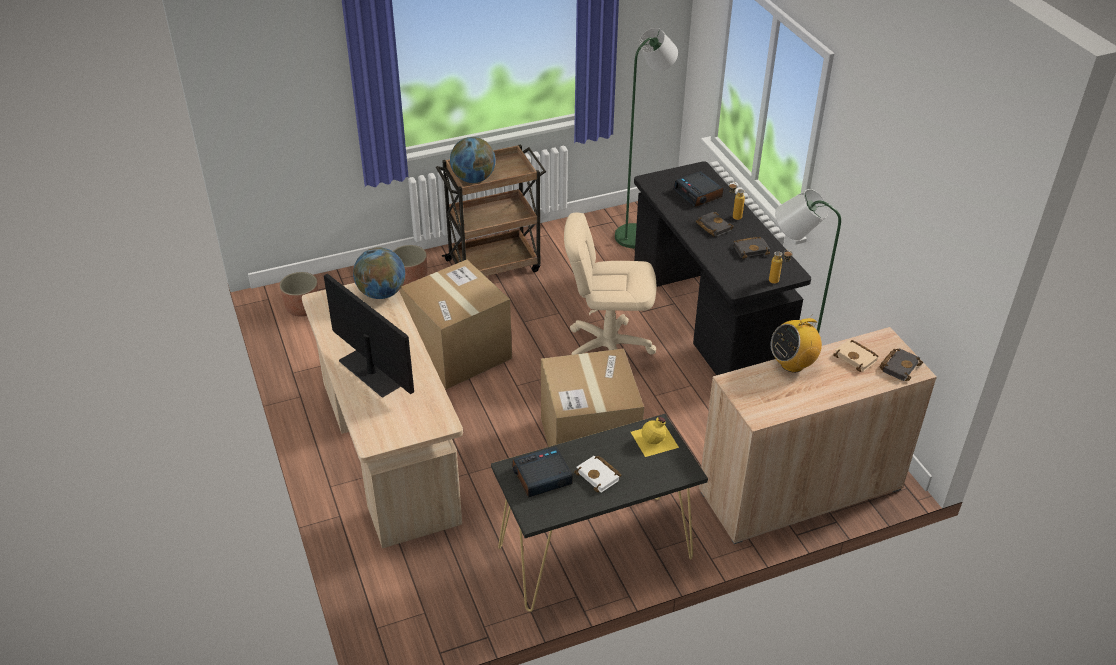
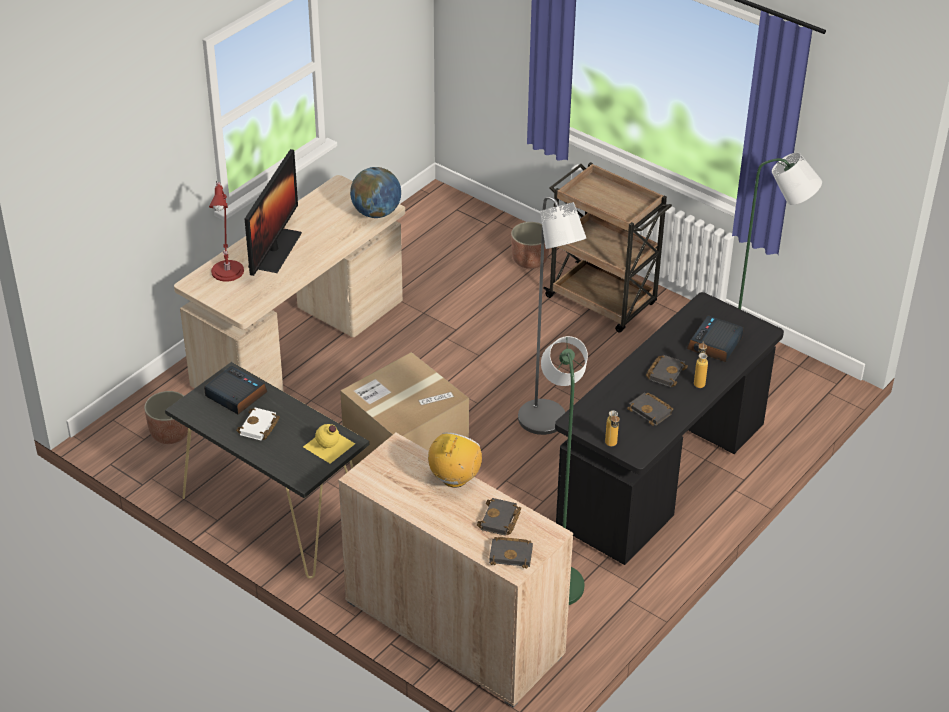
camera: 60 degrees right, 0 degrees up
planter [280,272,319,316] -> planter moved to [144,391,188,444]
cardboard box [400,260,512,389] -> none
globe [450,137,496,183] -> none
beige office chair [564,212,656,355] -> grey floor lamp [518,197,586,435]
radio [771,314,822,372] -> radio turned 75 degrees clockwise [428,432,482,488]
beige book [833,340,879,372] -> black book [477,498,521,536]
none -> red table lamp [209,181,244,282]

